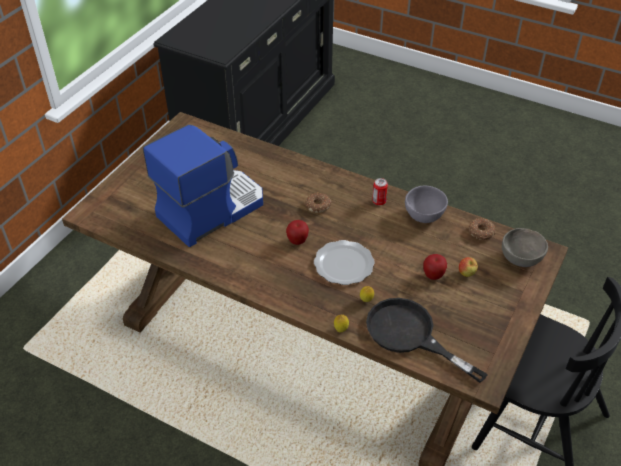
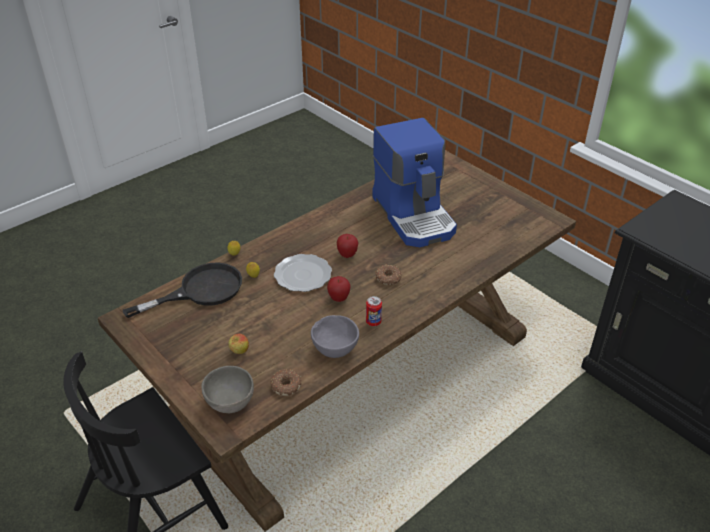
camera: 110 degrees right, 5 degrees down
apple [423,254,447,280] -> apple moved to [327,276,350,302]

